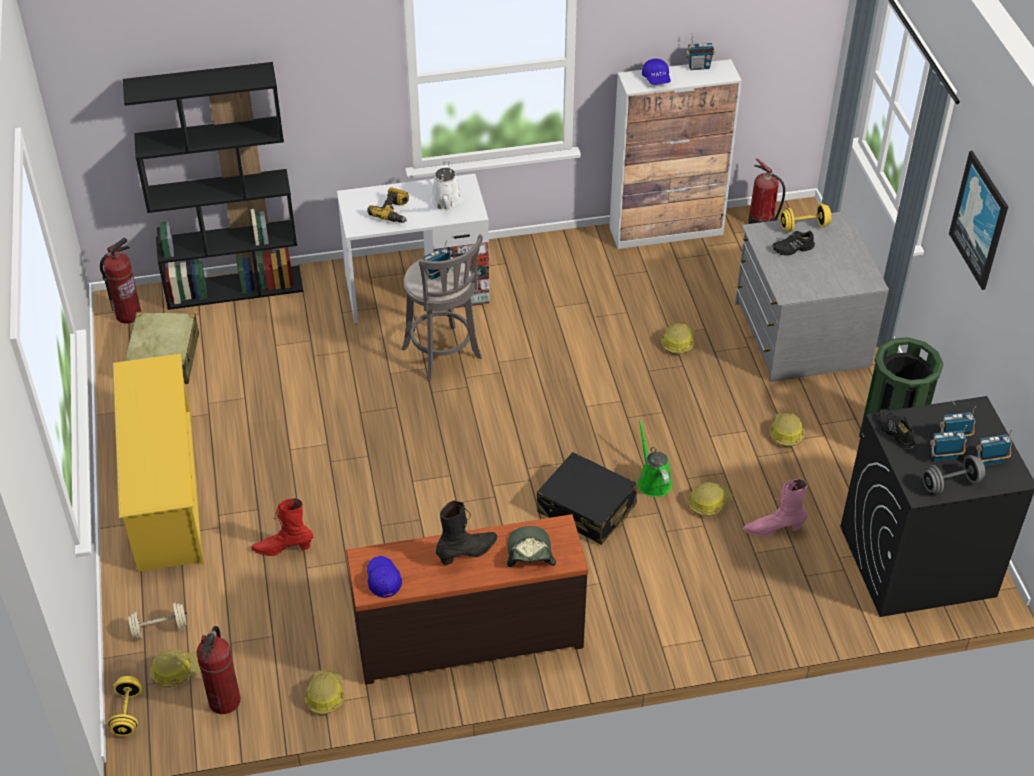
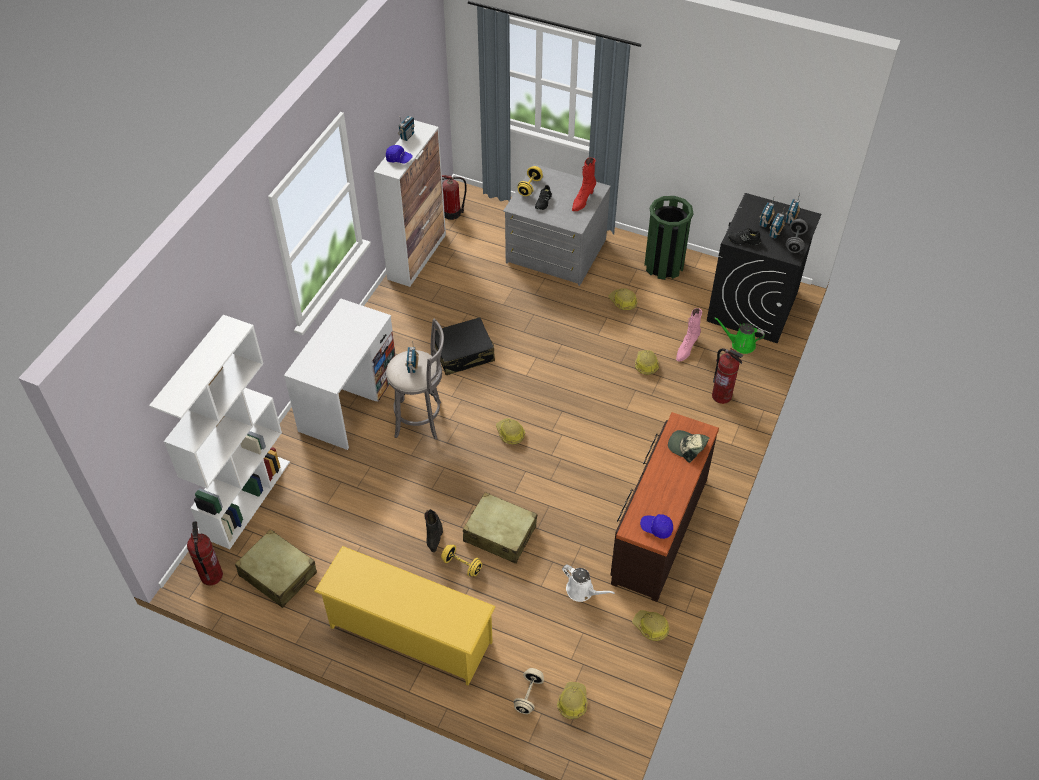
camera: 55 degrees left, 5 degrees up
yellow dumbbell [108,676,142,736] -> yellow dumbbell moved to [441,545,482,576]
black bookcase [123,62,303,310] -> white bookcase [149,315,290,549]
fire extinguisher [196,626,241,714] -> fire extinguisher moved to [712,348,743,404]
red boot [252,498,313,556] -> red boot moved to [572,158,596,211]
power drill [367,187,409,223] -> none
white watering can [430,161,463,211] -> white watering can moved to [562,565,615,602]
black boot [436,501,498,565] -> black boot moved to [424,509,443,552]
black suitcase [537,452,638,545] -> black suitcase moved to [435,317,495,375]
green watering can [638,419,672,497] -> green watering can moved to [714,317,765,354]
hard hat [661,322,694,355] -> hard hat moved to [496,418,525,444]
picture [949,151,1008,290] -> none
none -> beige suitcase [463,492,537,564]

